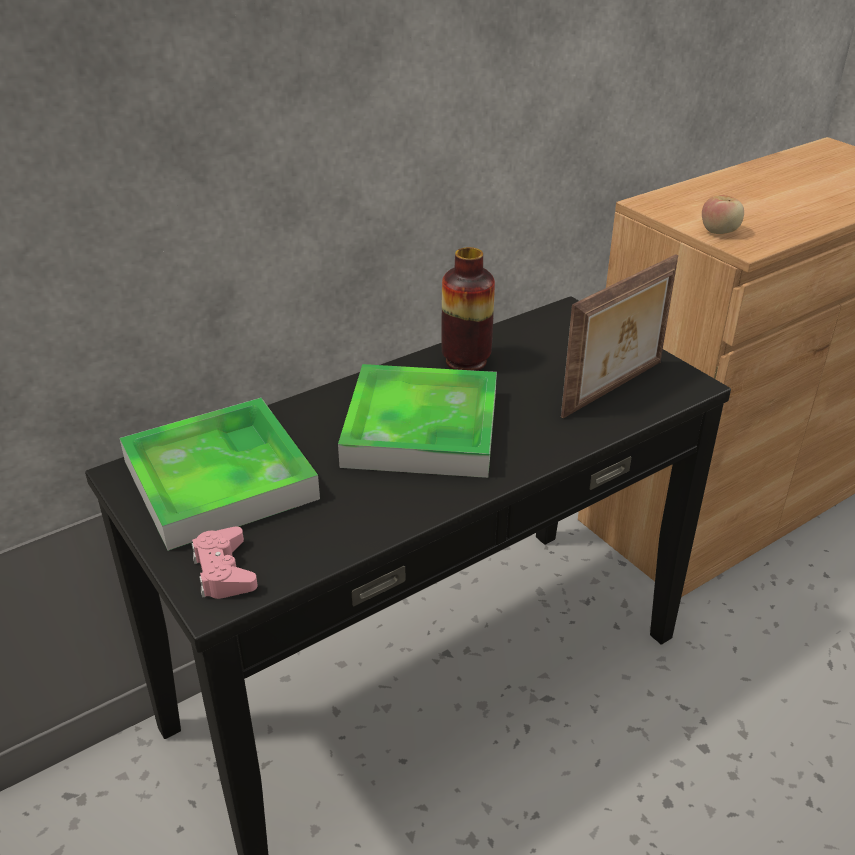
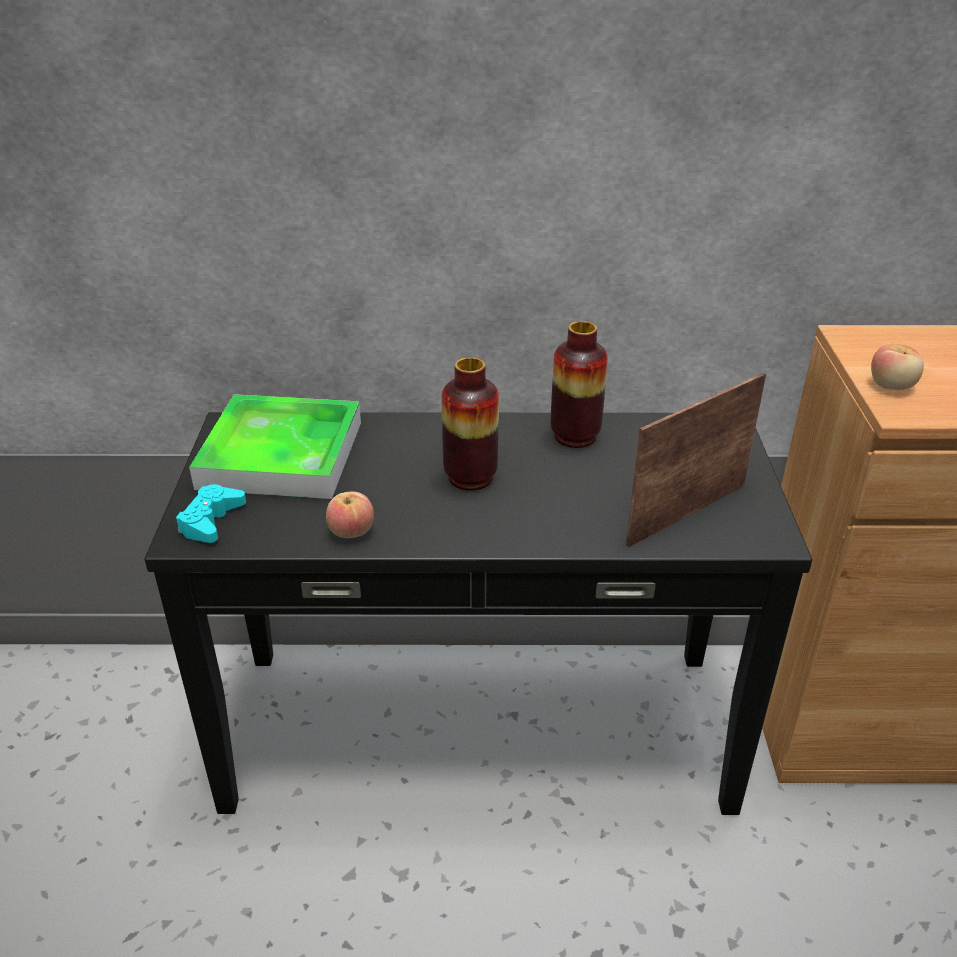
camera: 35 degrees right, 0 degrees up
pink game controller [192,526,258,599] -> turquoise game controller [176,484,246,543]
tray [338,364,497,478] -> vase [442,357,499,491]
picture frame [561,254,678,418] -> picture frame turned 150 degrees clockwise [626,373,766,547]
none -> apple [326,491,374,538]

